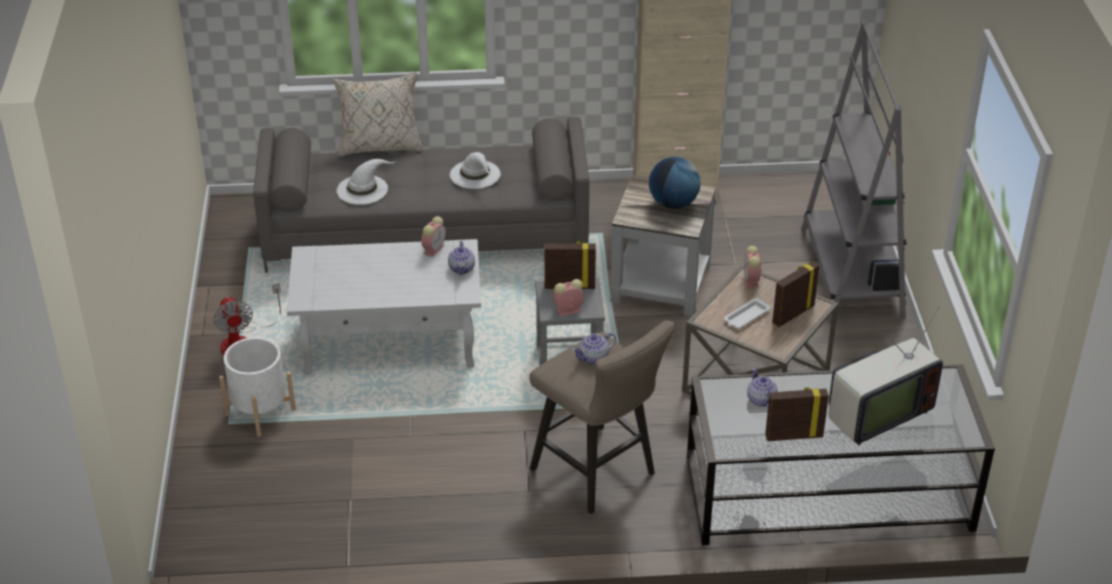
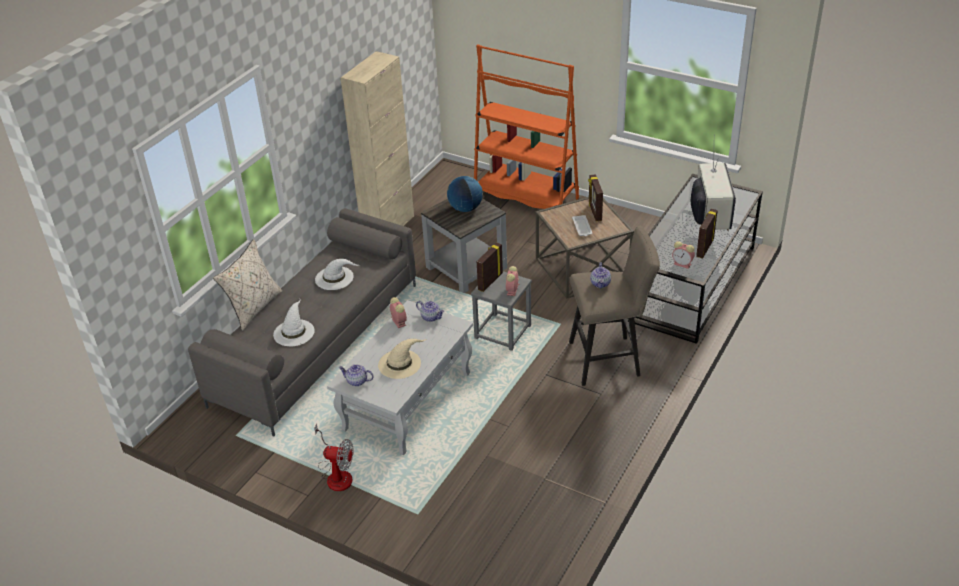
camera: 55 degrees left, 0 degrees up
white planter [219,337,296,437] -> none
alarm clock [744,246,763,287] -> alarm clock moved to [672,241,695,269]
teapot [747,368,778,408] -> teapot moved to [339,364,373,386]
grey bookcase [801,21,907,324] -> orange bookcase [474,45,579,209]
none -> beige hat [378,339,426,379]

